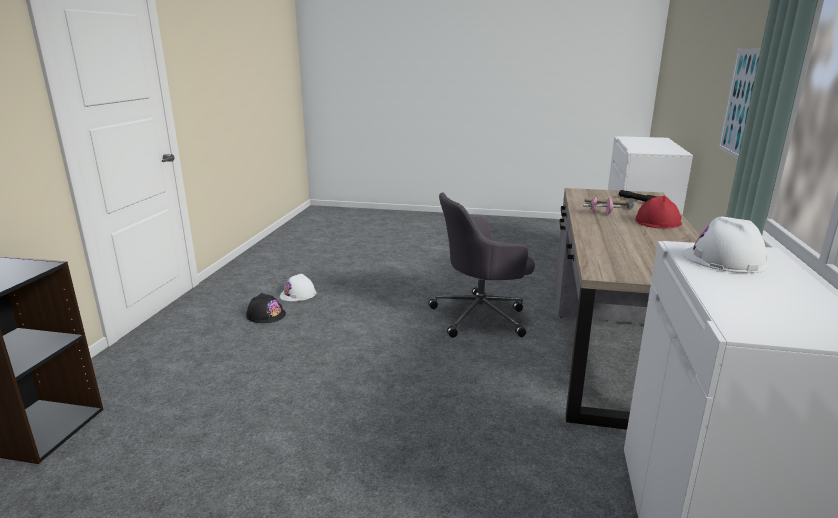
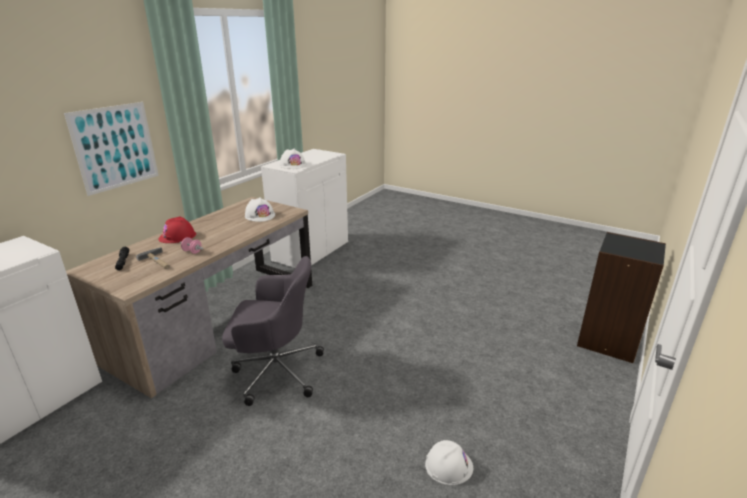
camera: 160 degrees left, 5 degrees up
black hard hat [246,293,286,323] -> none
none -> white hard hat [245,197,275,222]

